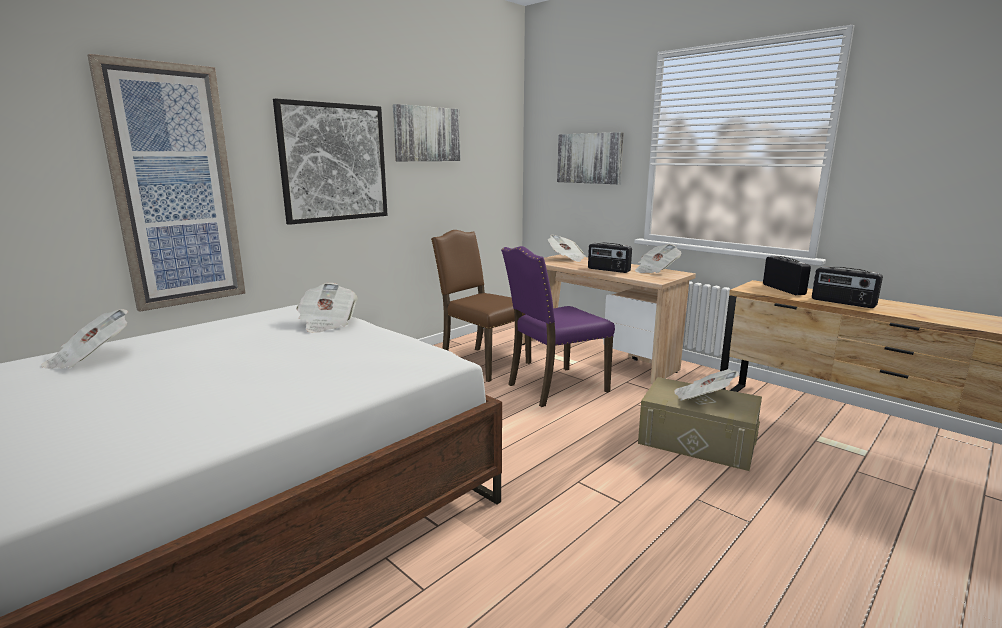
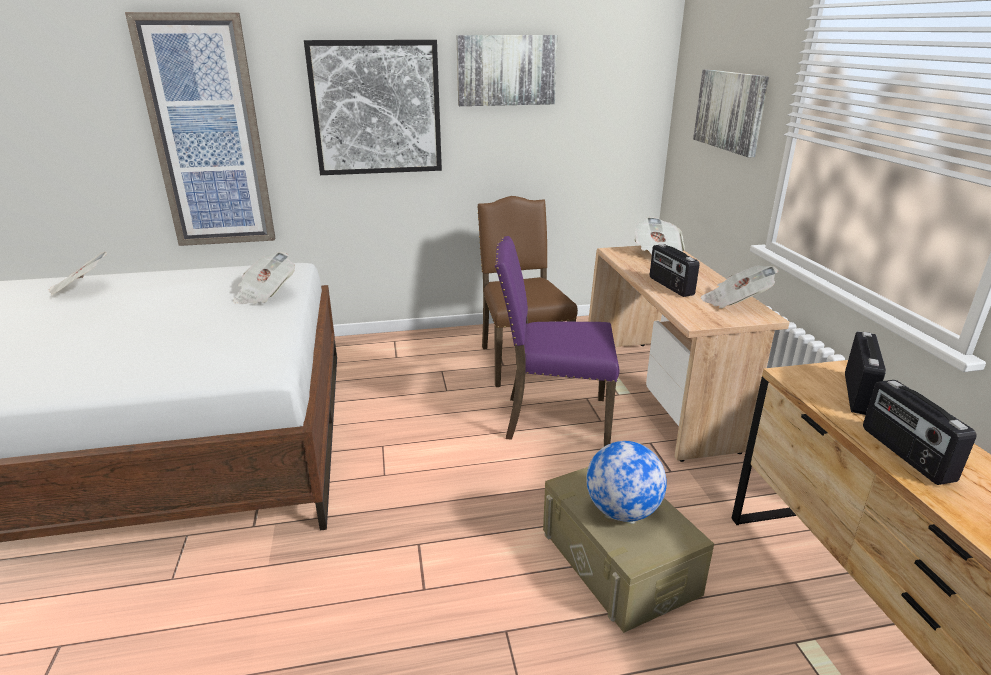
camera: 35 degrees right, 10 degrees up
newspaper [674,369,739,401] -> globe [586,441,667,522]

